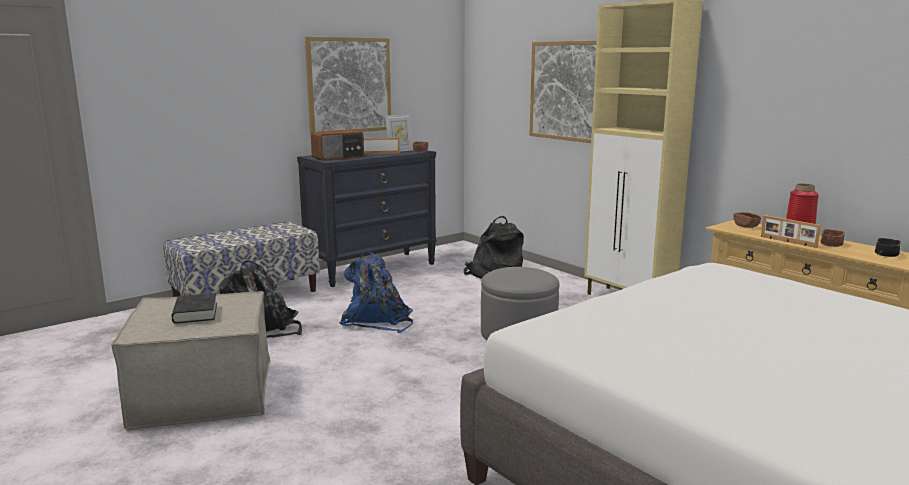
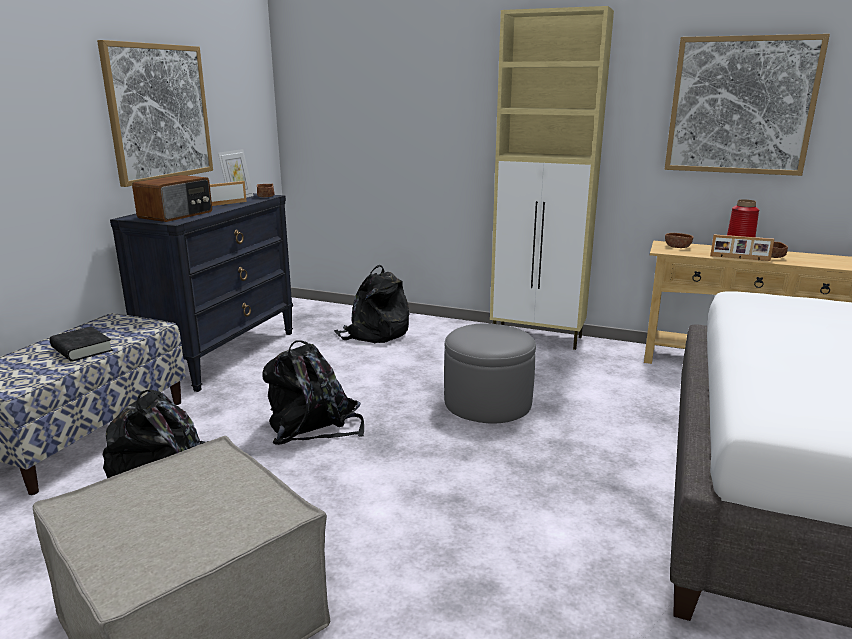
camera: 30 degrees left, 5 degrees up
black book [171,293,217,324] -> black book moved to [50,326,113,361]
blue backpack [339,251,413,333] -> black backpack [263,341,364,445]
picture [529,40,597,143] -> picture moved to [665,34,830,176]
black bowl [875,238,901,257] -> none

